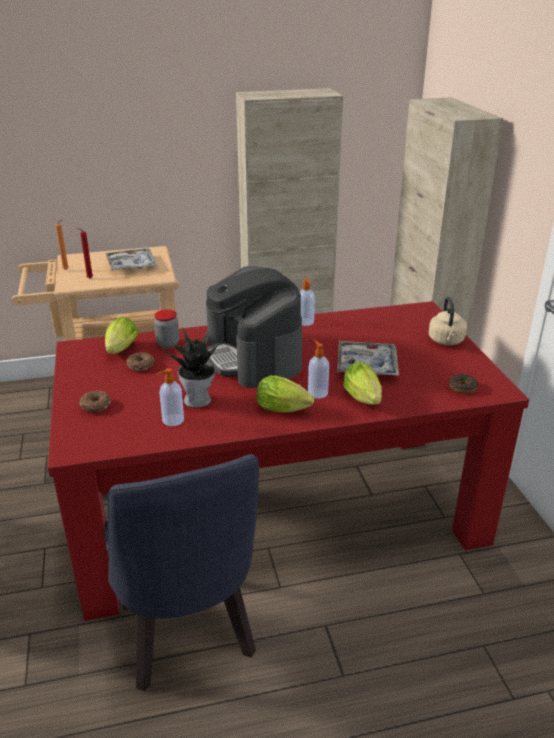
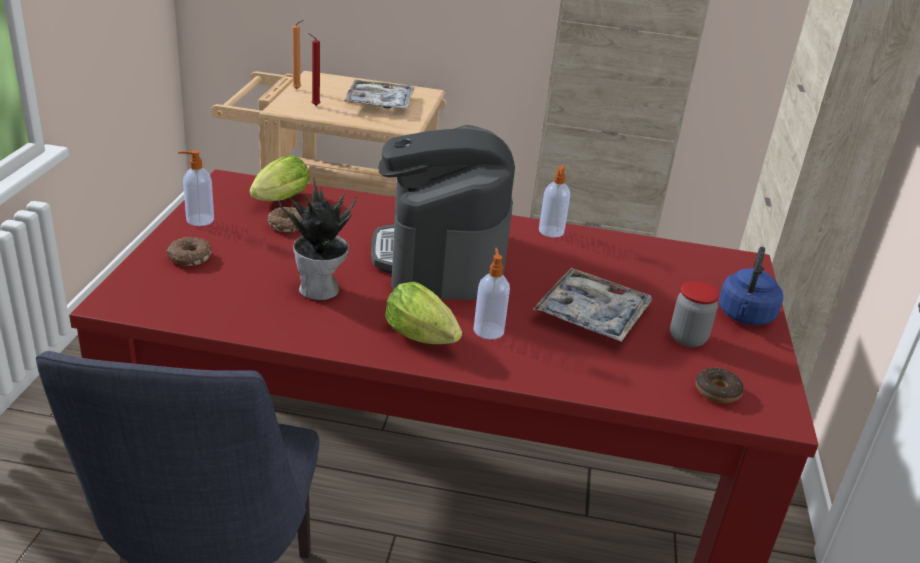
camera: 20 degrees right, 0 degrees up
jar [154,309,179,348] -> jar moved to [670,282,720,347]
soap dispenser [156,368,184,426] -> soap dispenser moved to [178,150,214,226]
lettuce [343,362,382,405] -> none
beige kettle [429,297,467,345] -> blue kettle [719,247,783,325]

